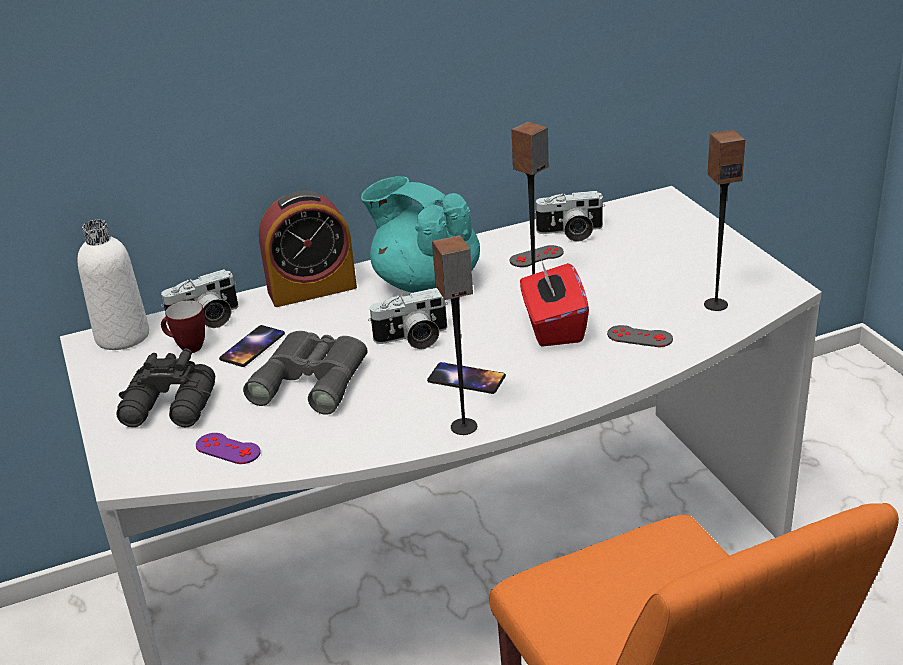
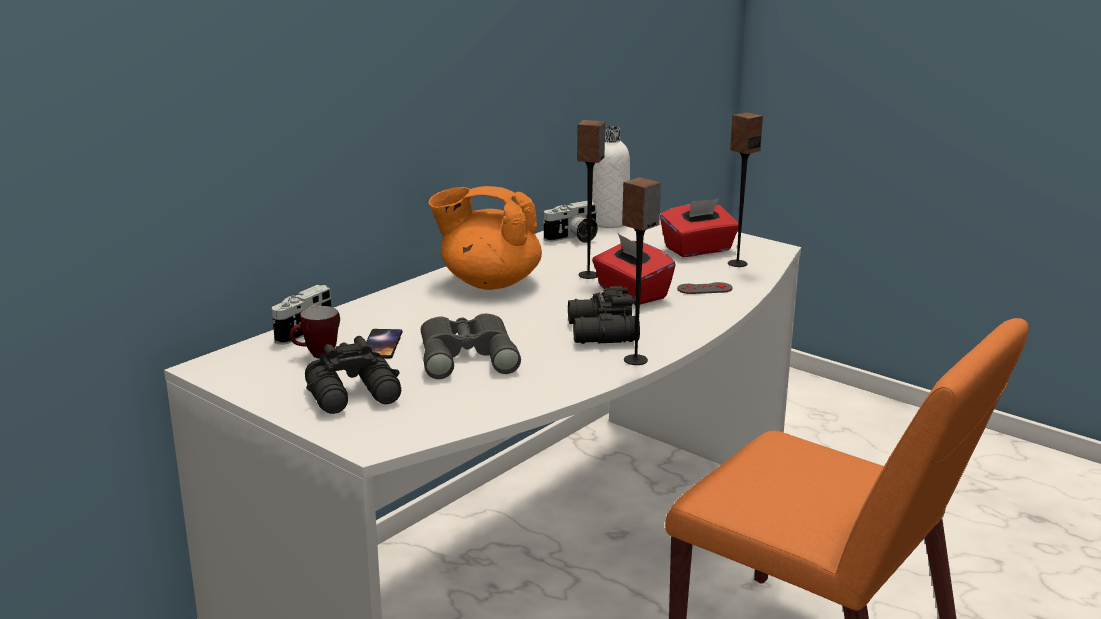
camera: 30 degrees left, 10 degrees down
white bottle [77,220,149,350] -> white bottle moved to [592,126,630,228]
purple game controller [196,433,261,464] -> none
alarm clock [259,190,357,307] -> none
turquoise teapot [361,176,480,293] -> orange teapot [429,186,542,290]
camera [368,288,448,349] -> none
phone [427,362,506,394] -> black binoculars [568,286,640,344]
grey game controller [510,245,564,267] -> none
none -> red tissue box [660,198,739,257]

